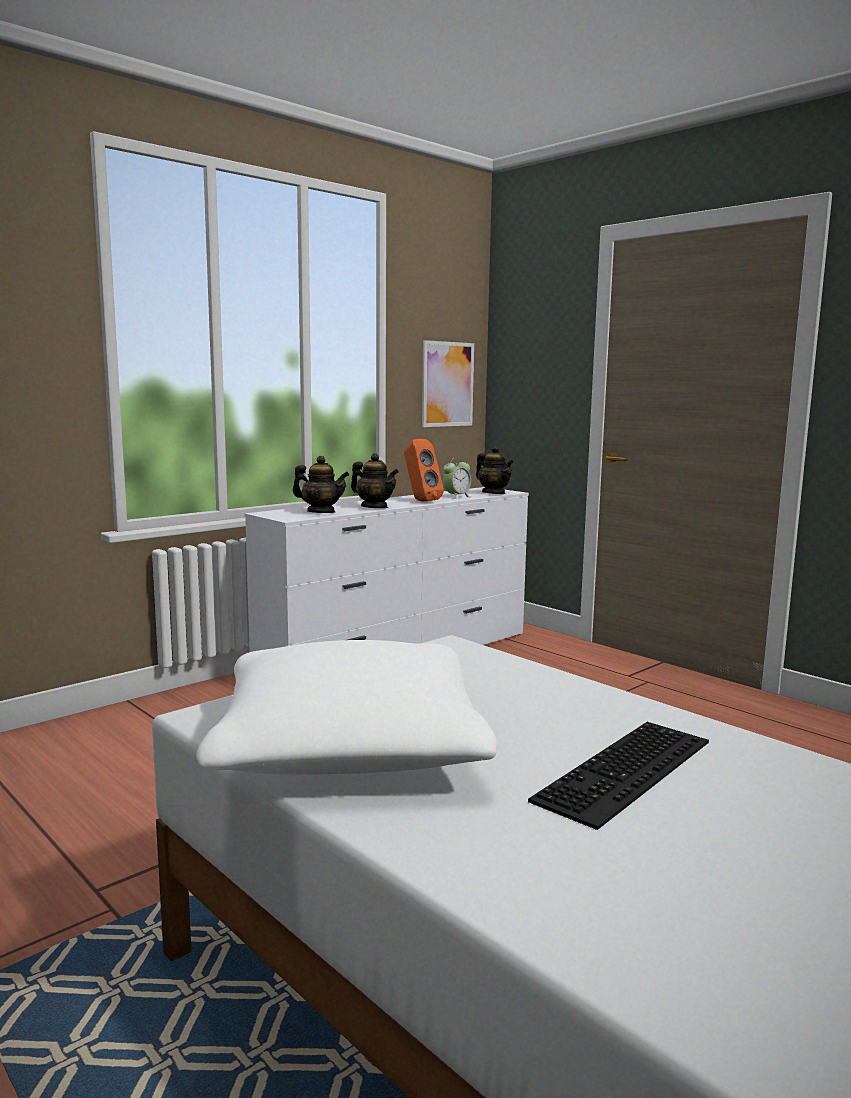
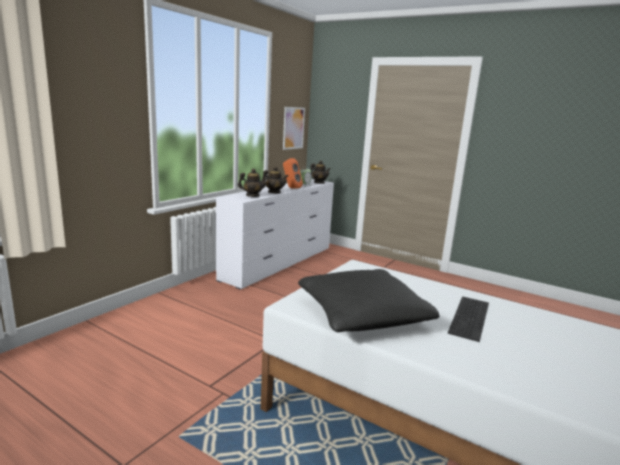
camera: 15 degrees left, 5 degrees up
white pillow [196,640,497,775] -> black pillow [298,269,439,332]

